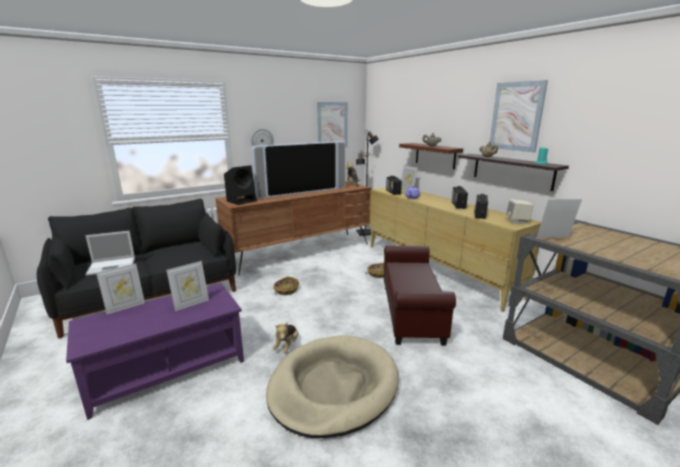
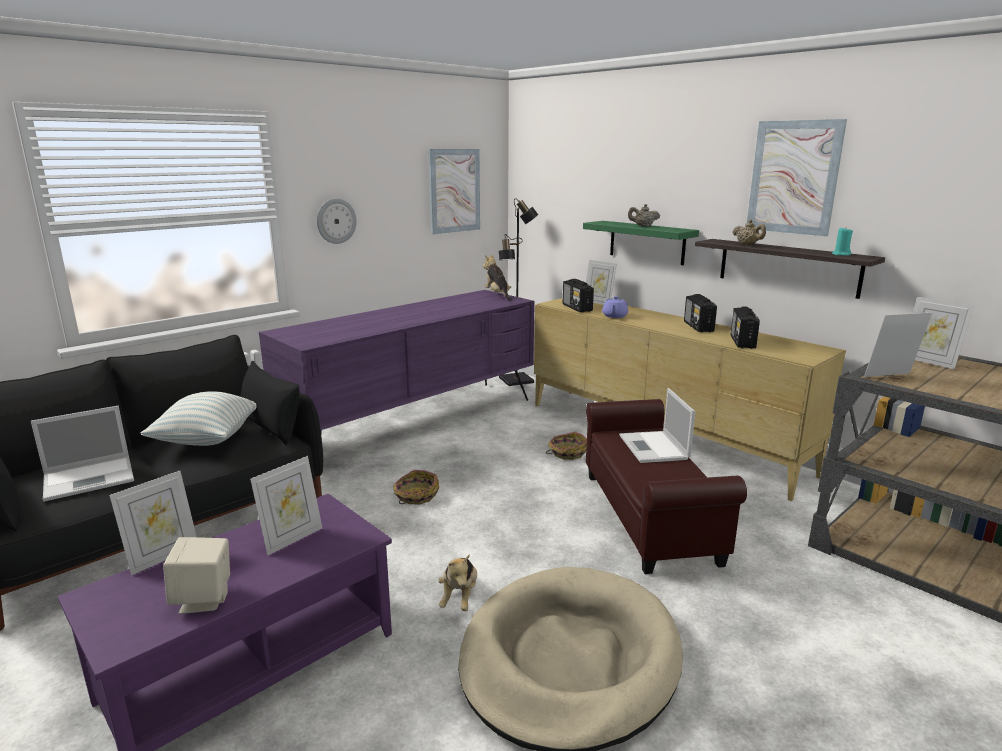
camera: 10 degrees left, 0 degrees up
brown tv stand [215,181,372,276] -> purple tv stand [259,290,535,433]
black speaker [224,165,257,205] -> none
television [252,141,346,199] -> none
brown shelf [399,143,463,169] -> green shelf [583,221,699,265]
beige speaker [506,199,534,224] -> beige speaker moved to [163,537,230,614]
none -> pillow [140,391,256,446]
none -> laptop [619,388,695,463]
none -> picture frame [913,296,974,369]

